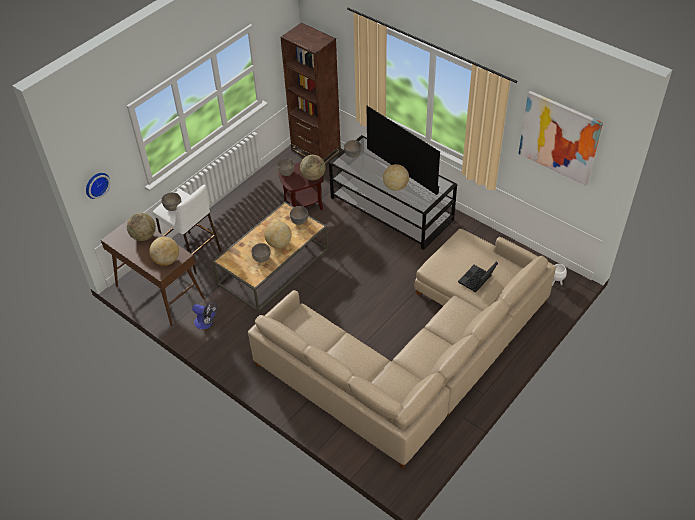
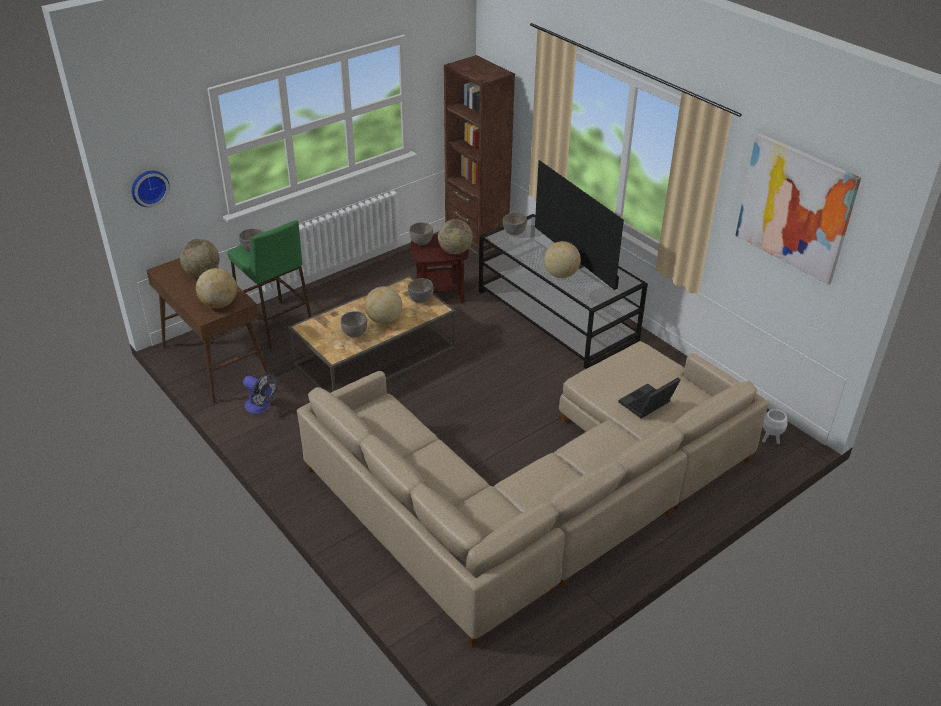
camera: 10 degrees right, 10 degrees down
white stool [153,185,222,274] -> green stool [228,220,312,349]

